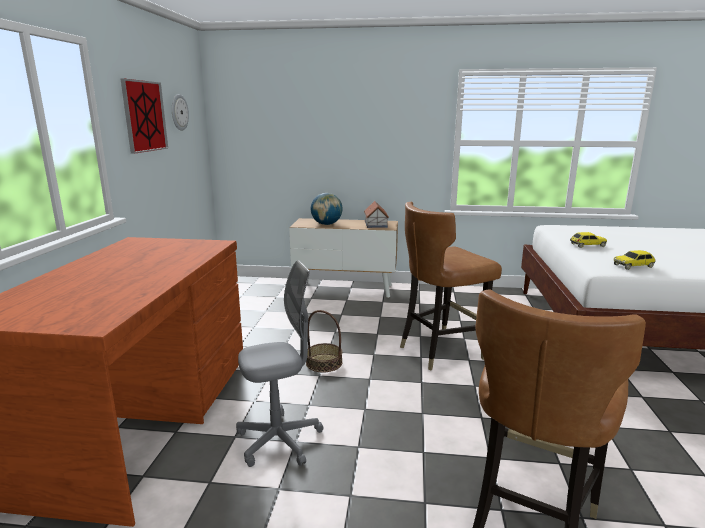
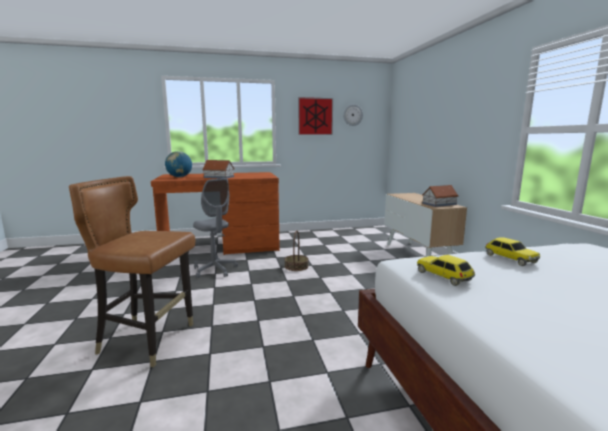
camera: 70 degrees right, 5 degrees down
globe [311,193,343,225] -> globe moved to [165,151,192,177]
brown chair [400,202,502,370] -> none
none -> toy house [202,160,235,179]

